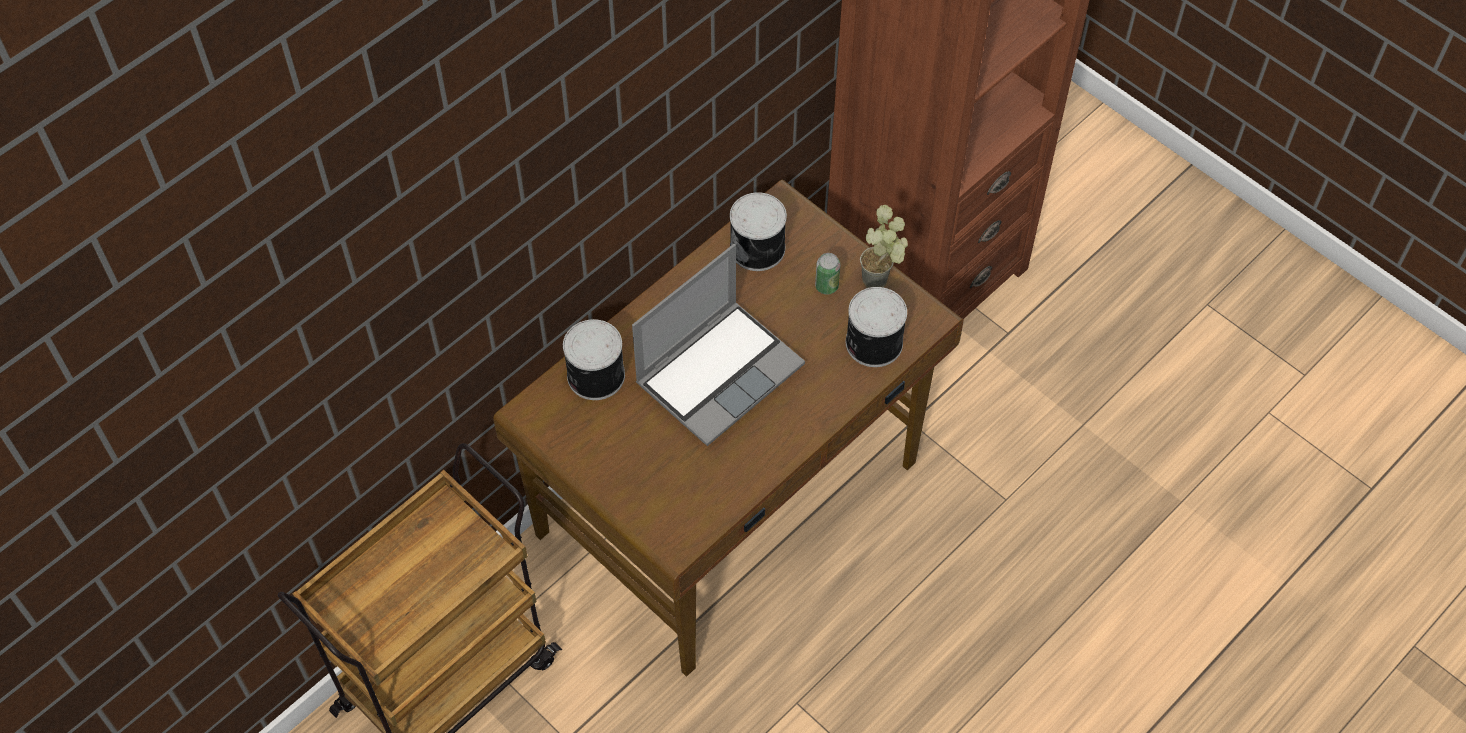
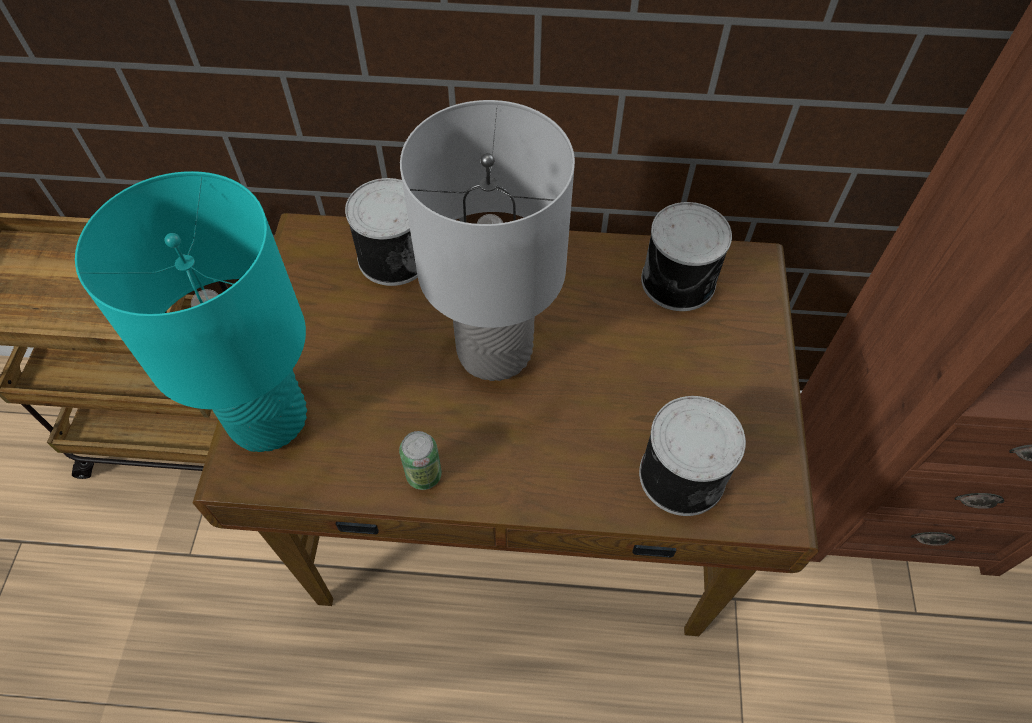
camera: 50 degrees right, 0 degrees up
laptop [632,244,805,446] -> grey table lamp [400,100,575,381]
can [815,253,840,294] -> can moved to [399,431,442,490]
potted plant [860,205,908,288] -> none
none -> turquoise table lamp [75,171,307,452]

